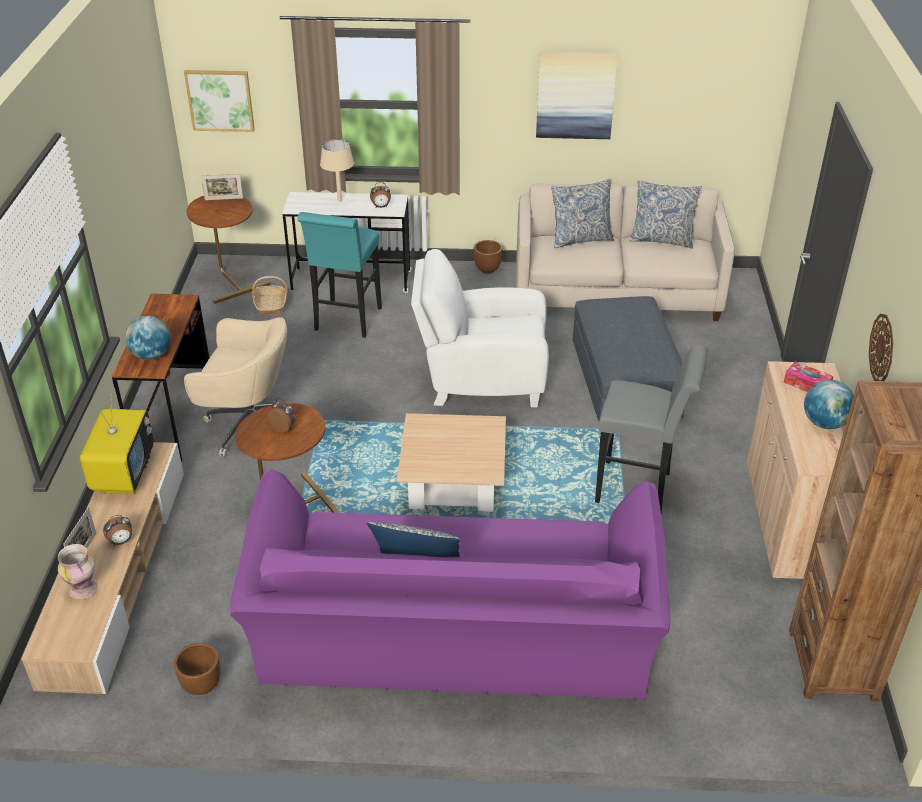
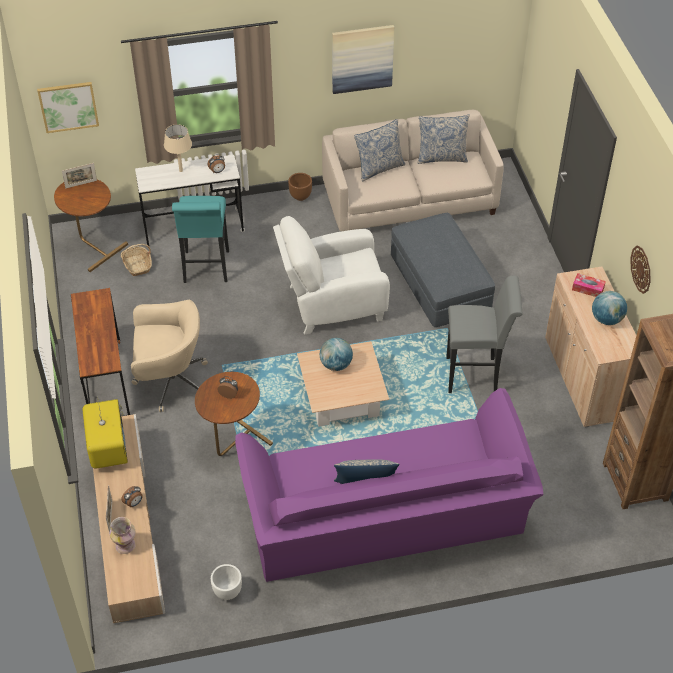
camera: 15 degrees left, 10 degrees up
globe [125,316,171,360] -> globe moved to [320,338,353,371]
brown planter [174,643,220,695] -> white planter [211,564,242,600]

